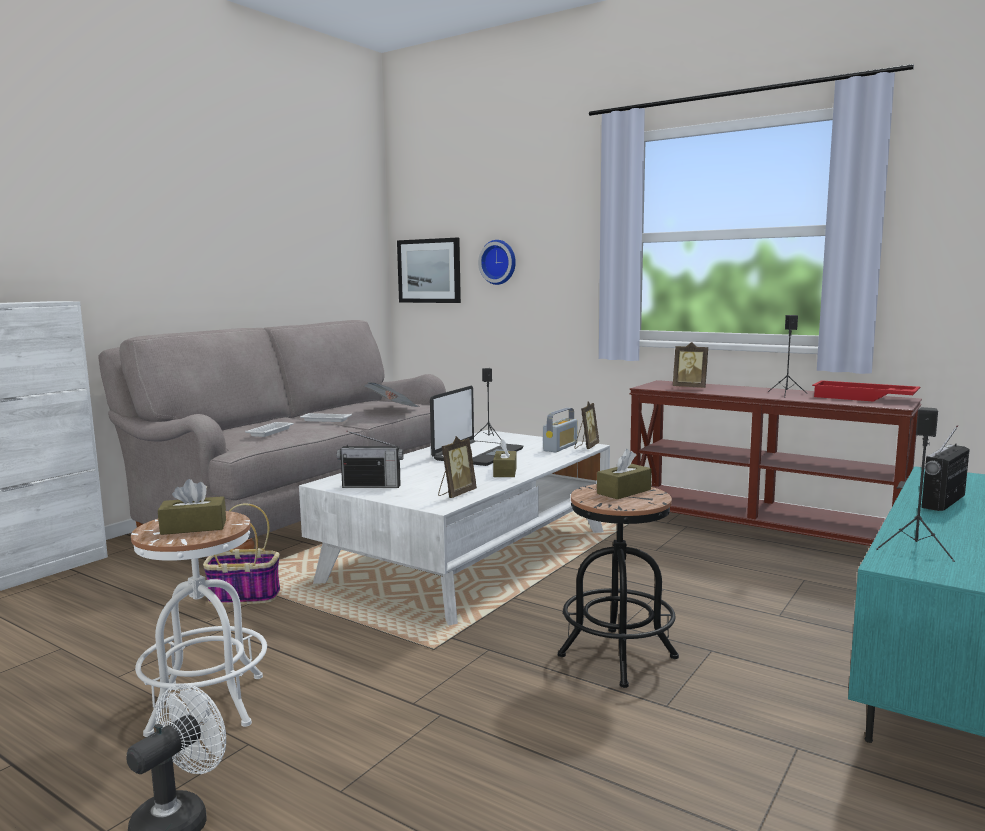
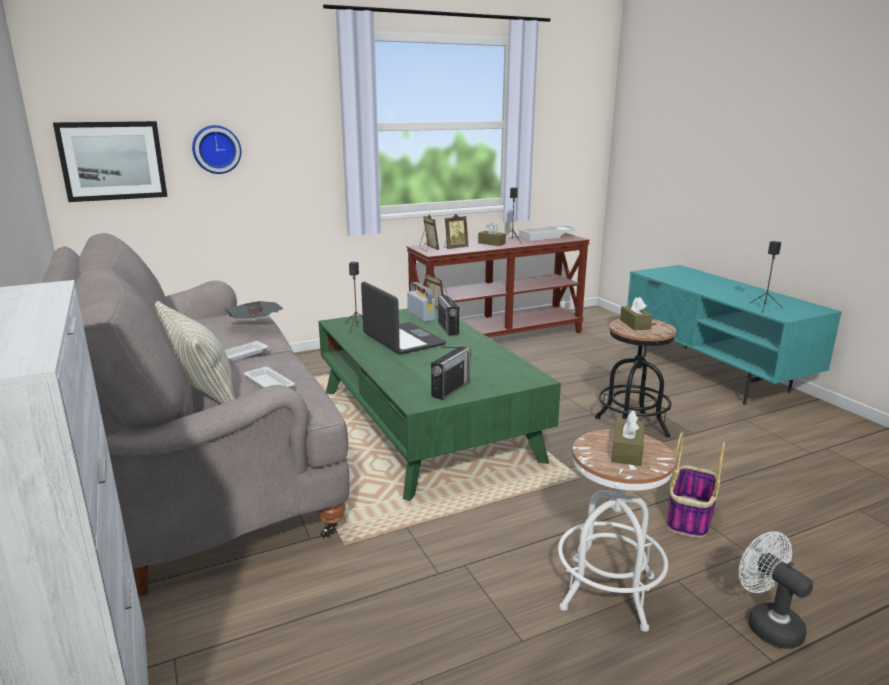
camera: 60 degrees left, 10 degrees up
basket [203,503,280,605] -> basket moved to [667,432,726,538]
white coffee table [299,430,610,625] -> green coffee table [318,308,561,501]
picture frame [438,436,477,498] -> picture frame moved to [419,215,439,251]
brown tissue box [493,439,517,477] -> brown tissue box moved to [478,223,506,246]
red tray [812,380,920,402] -> white tray [517,225,579,241]
radio [922,425,970,511] -> radio moved to [438,285,459,336]
none -> pillow [155,301,236,404]

